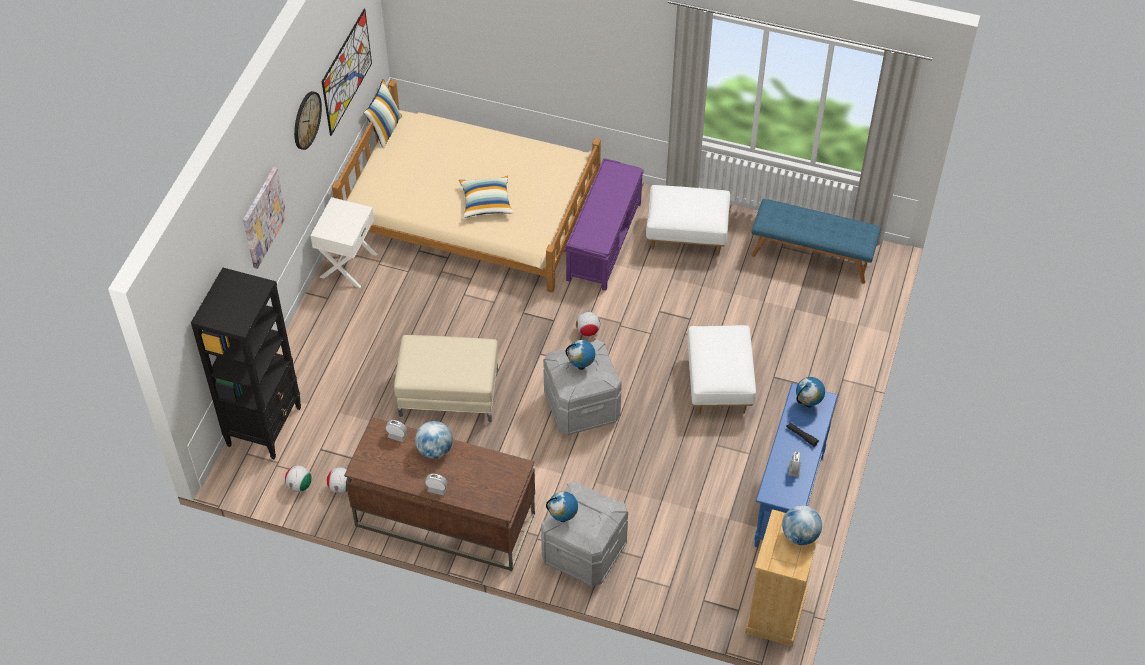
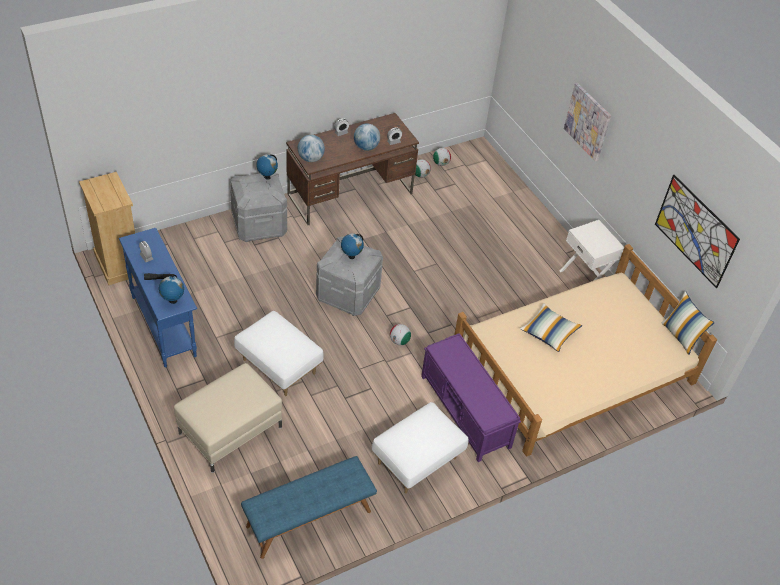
camera: 130 degrees right, 5 degrees down
black bookcase [191,268,301,460] -> none
wall clock [294,91,322,150] -> none
beige ottoman [394,335,498,423] -> beige ottoman moved to [174,363,282,473]
globe [782,505,822,545] -> globe moved to [298,135,325,162]

